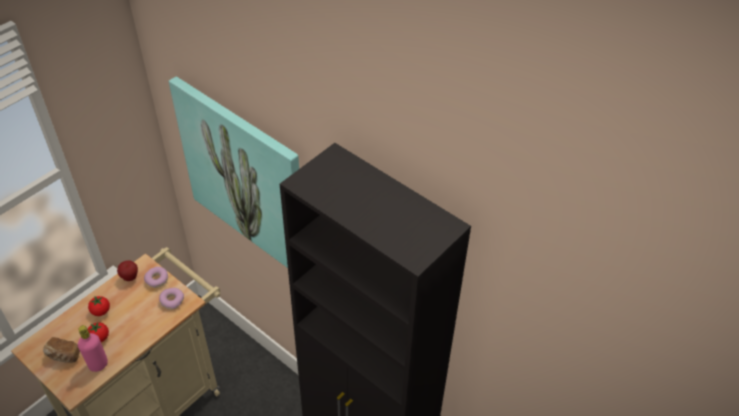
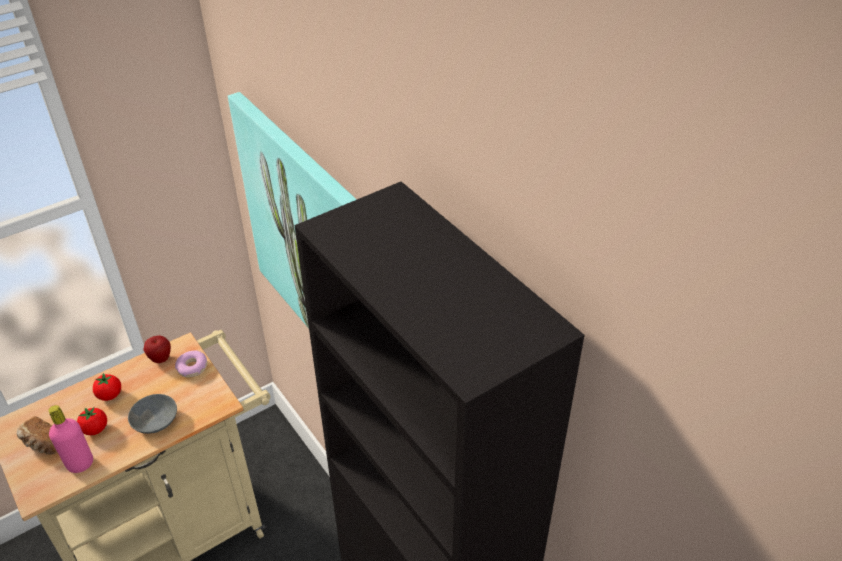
camera: 15 degrees right, 5 degrees down
donut [159,288,184,310] -> none
none -> grey bowl [128,394,177,434]

